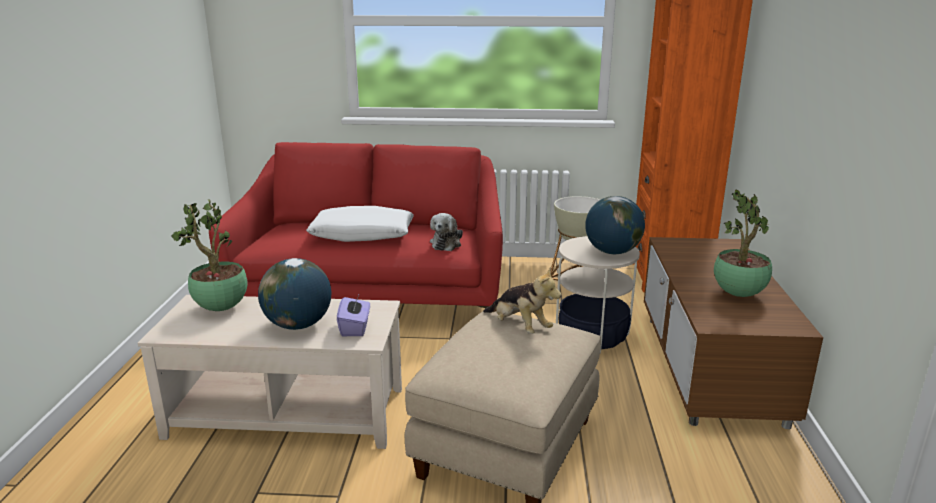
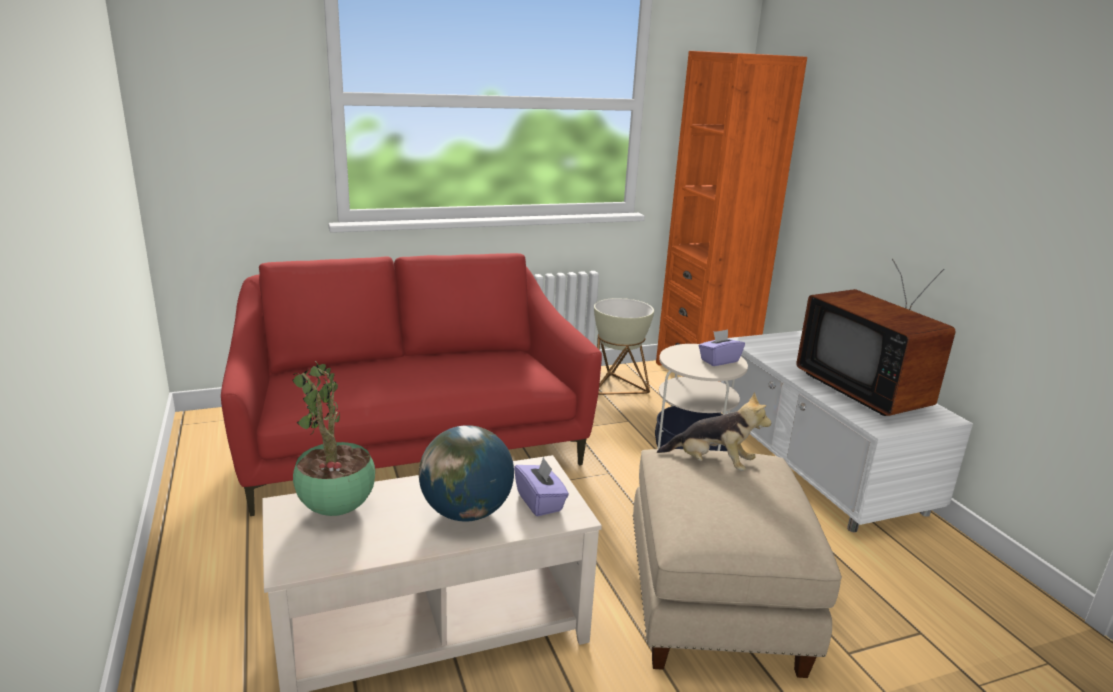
camera: 25 degrees left, 0 degrees up
white pillow [306,206,414,242] -> none
plush toy [430,213,463,251] -> none
globe [585,196,645,254] -> purple tissue box [698,329,745,366]
brown tv stand [644,237,823,429] -> white tv stand [721,331,973,532]
potted plant [714,190,772,297] -> television [796,259,956,416]

